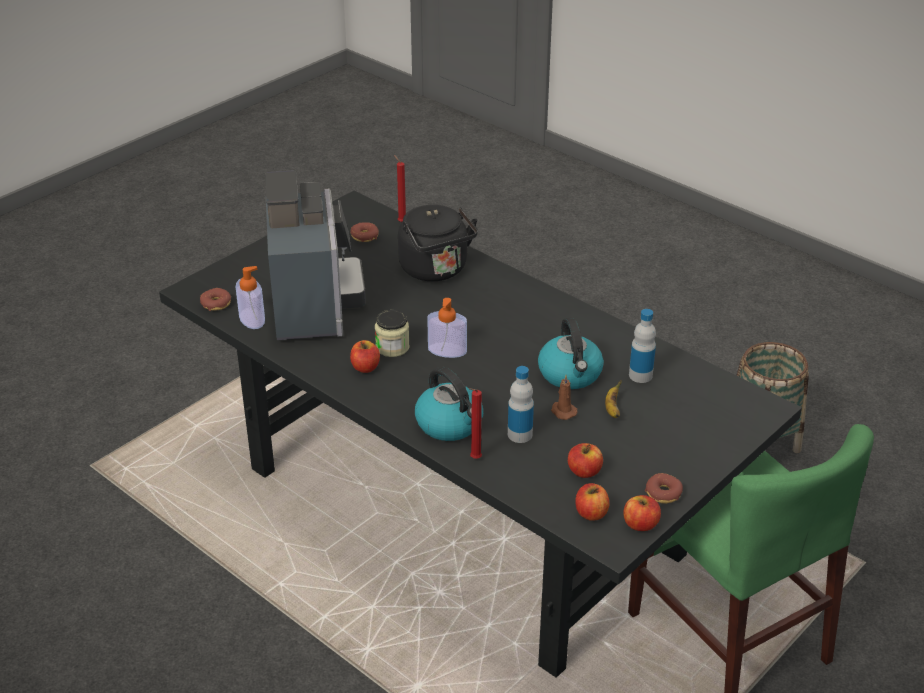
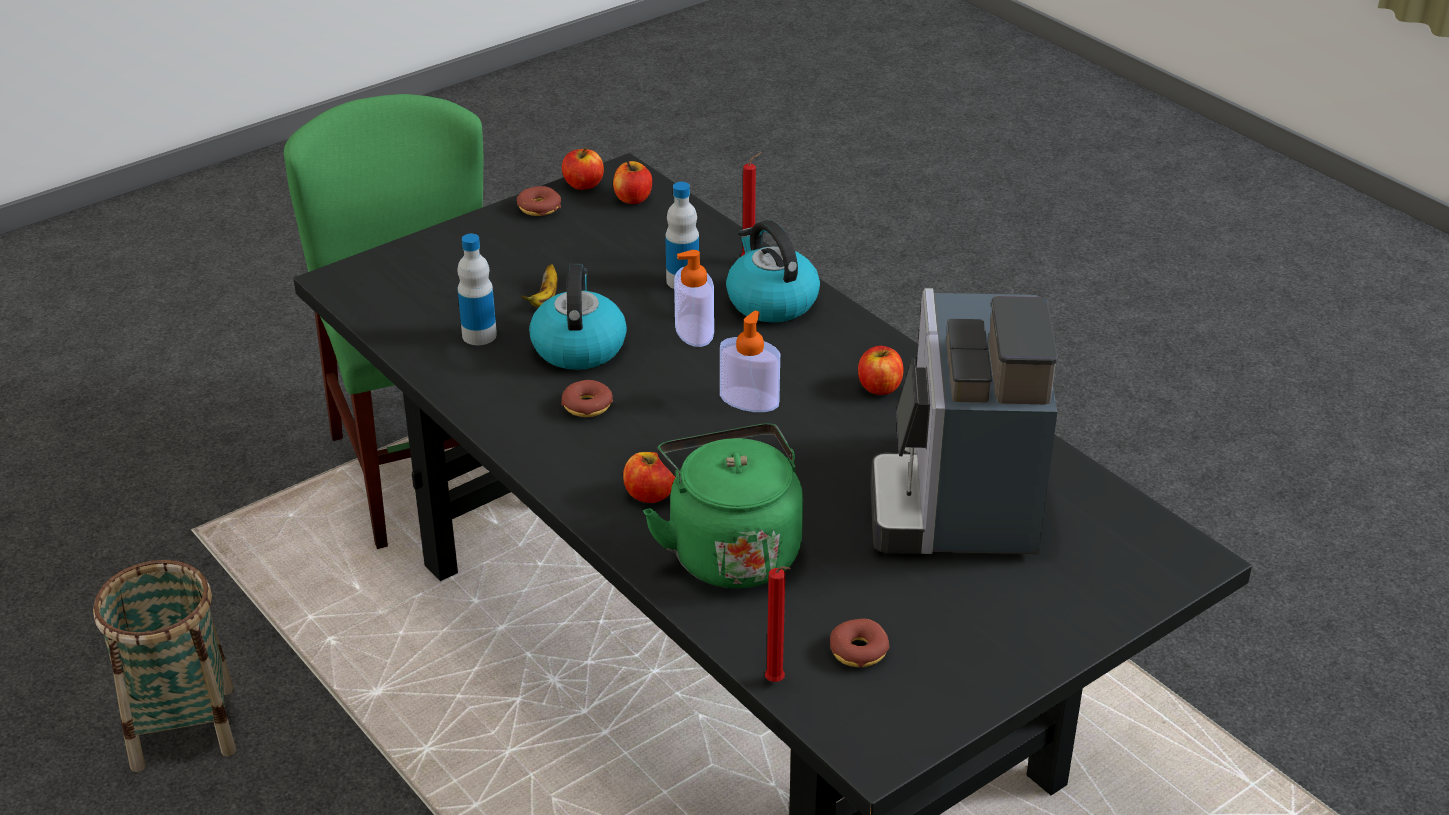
camera: 170 degrees left, 0 degrees up
donut [200,288,231,311] -> donut moved to [561,380,613,417]
soap dispenser [236,266,265,329] -> soap dispenser moved to [674,250,714,347]
jar [375,310,410,357] -> none
black kettle [398,205,478,281] -> green kettle [643,423,803,588]
brown candle [551,375,577,420] -> none
apple [568,443,603,478] -> apple moved to [623,452,675,503]

